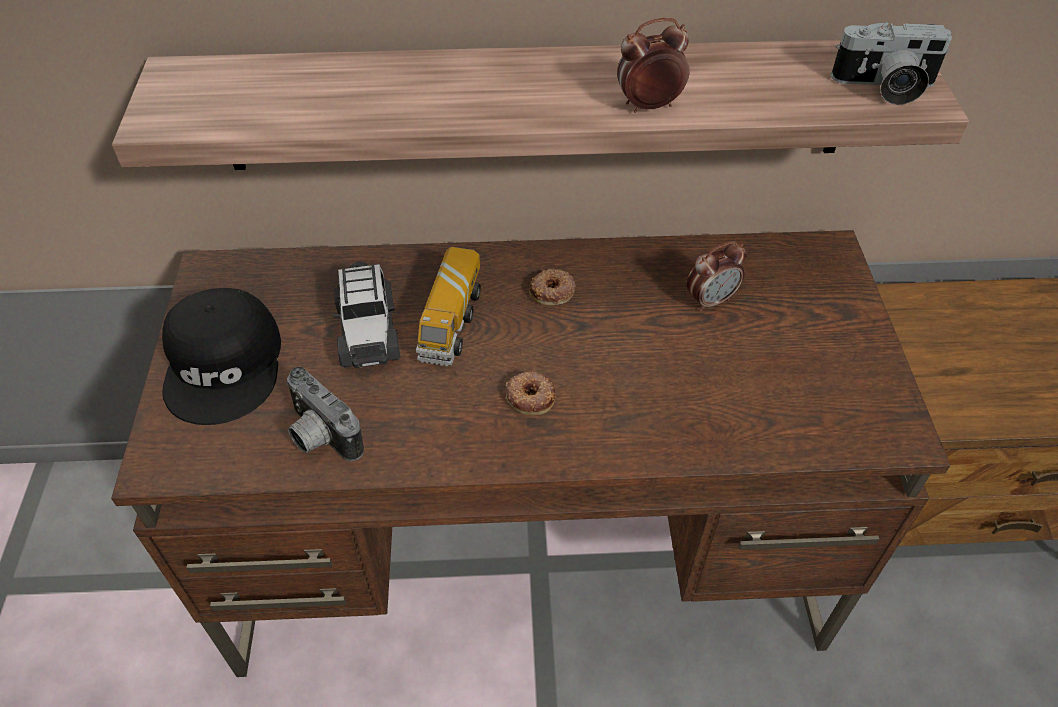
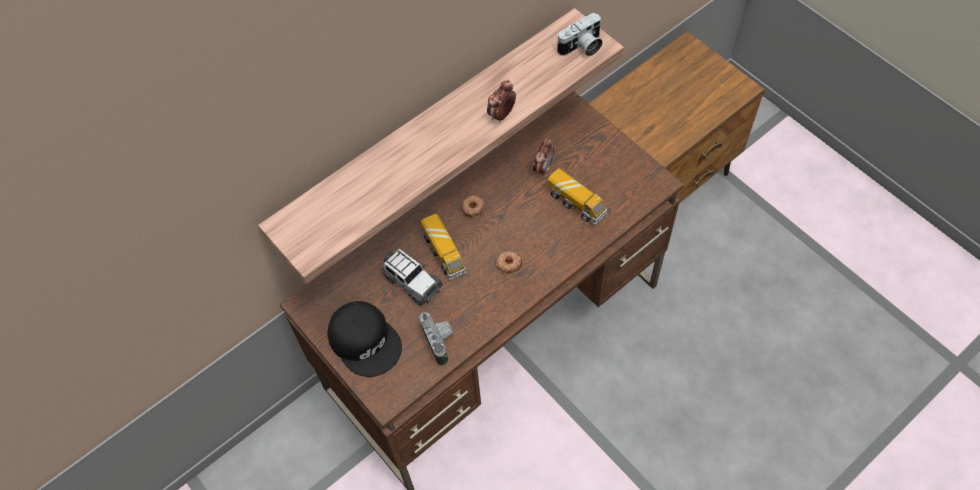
camera: 35 degrees left, 10 degrees up
camera [286,367,364,462] -> camera turned 120 degrees counterclockwise [419,312,454,365]
none -> toy truck [548,168,607,225]

